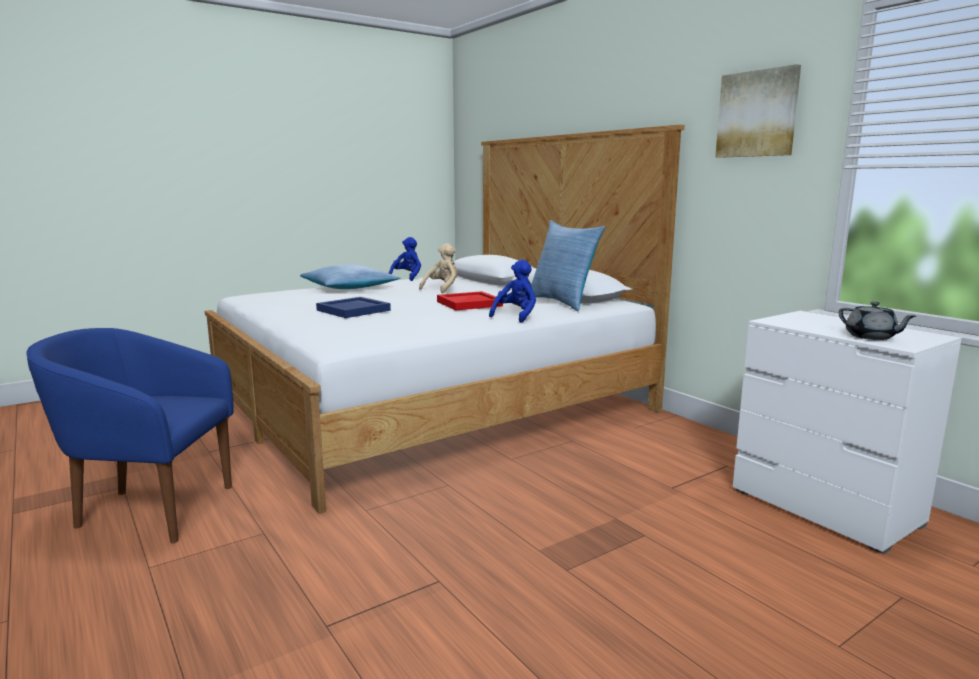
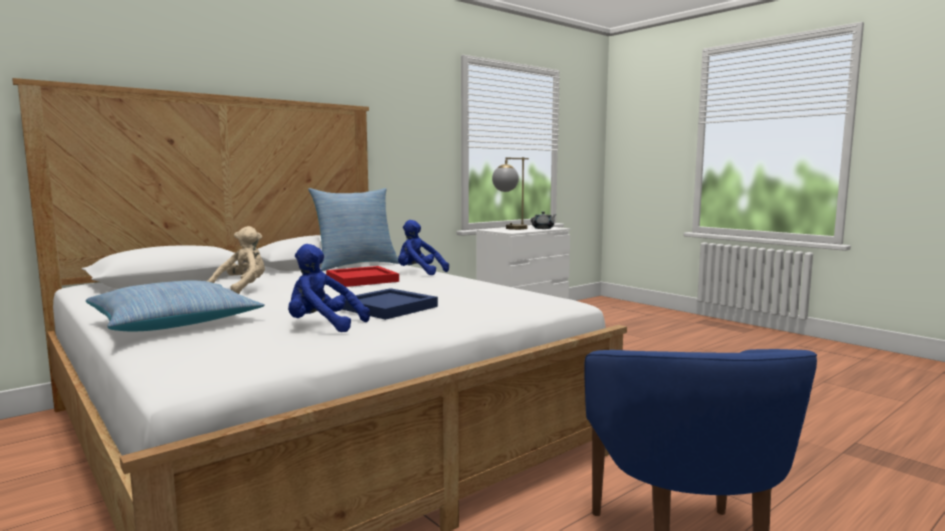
camera: 95 degrees left, 5 degrees down
blue plush toy [389,237,421,281] -> blue plush toy moved to [288,244,370,332]
beige plush toy [419,243,457,293] -> beige plush toy turned 90 degrees clockwise [207,226,265,294]
picture [715,64,801,158] -> none
none -> table lamp [492,157,529,230]

